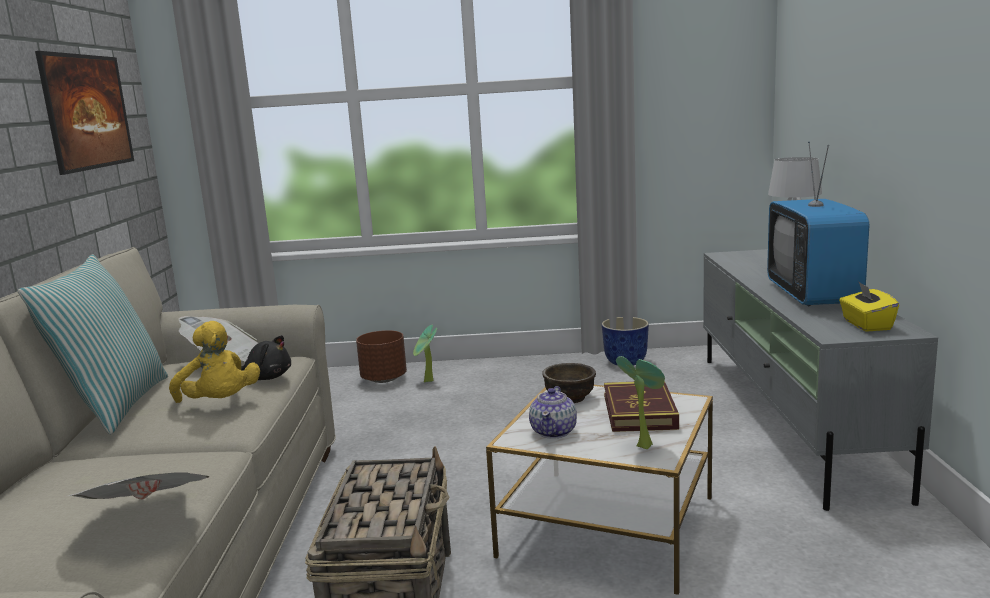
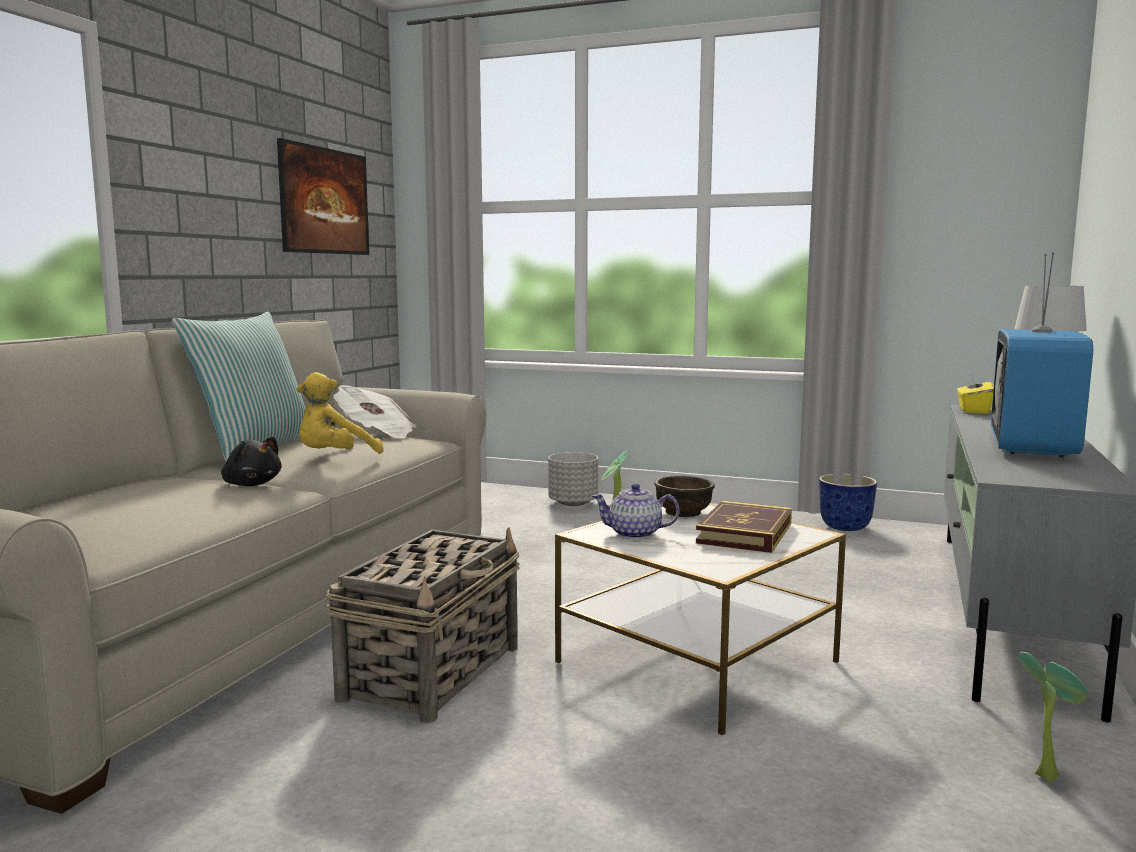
camera: 20 degrees right, 5 degrees down
newspaper [64,472,210,499] -> none
yellow plush toy [169,321,260,403] -> yellow plush toy turned 60 degrees clockwise [297,372,384,454]
black plush toy [241,335,291,380] -> black plush toy moved to [221,437,282,486]
brown planter [356,330,407,383] -> grey planter [548,452,598,506]
teapot [529,386,577,439] -> teapot turned 60 degrees clockwise [592,483,679,539]
potted plant [616,356,665,449] -> potted plant moved to [1018,652,1088,782]
yellow tissue box [839,281,899,332] -> yellow tissue box moved to [957,374,994,413]

